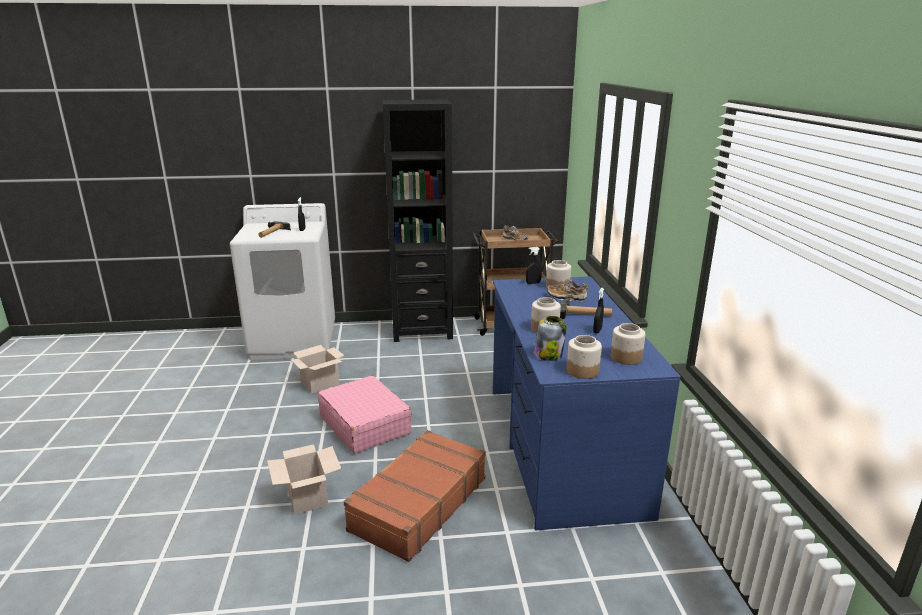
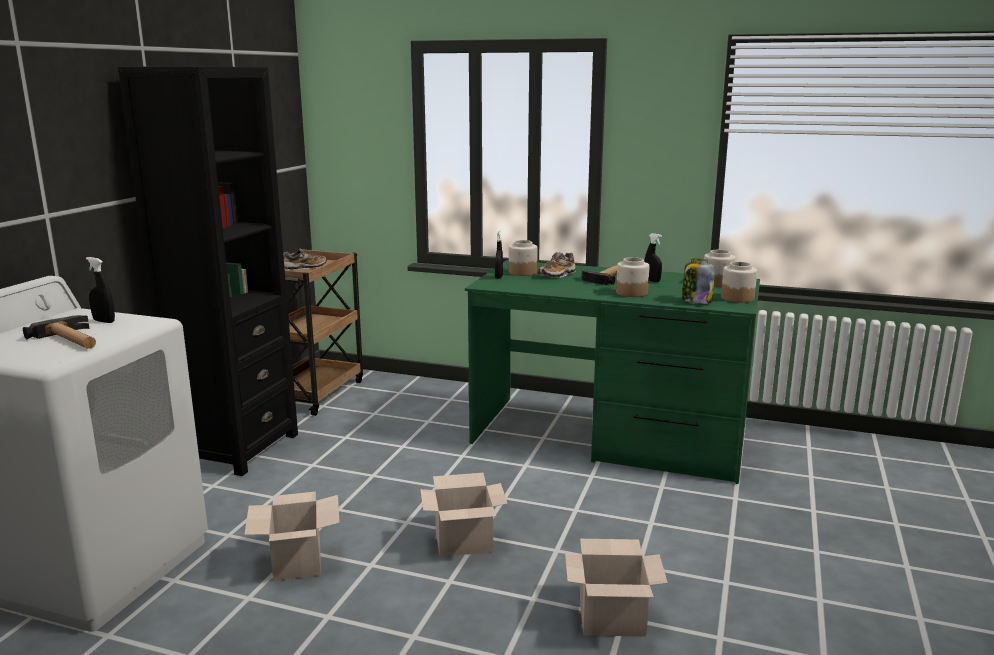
camera: 65 degrees left, 5 degrees down
pink suitcase [318,376,412,453] -> cardboard box [420,473,508,557]
brown suitcase [344,430,486,562] -> none
blue desk [493,276,681,531] -> green desk [465,260,760,484]

